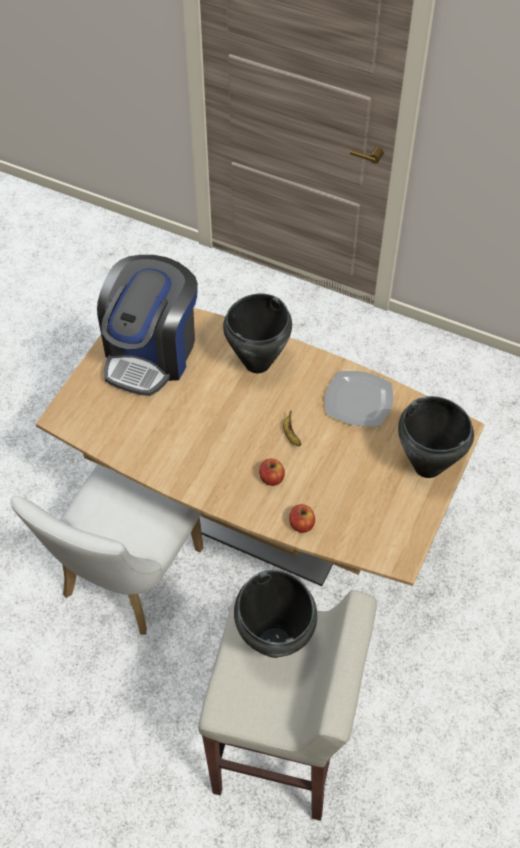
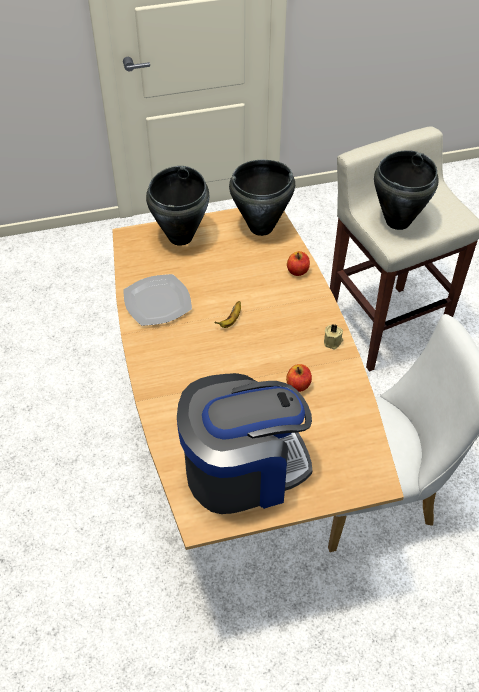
camera: 130 degrees left, 5 degrees down
black cooking pot [223,293,292,373] -> black cooking pot moved to [229,160,295,236]
apple [259,459,285,486] -> apple moved to [286,364,312,392]
none -> beige candle [324,324,343,349]

